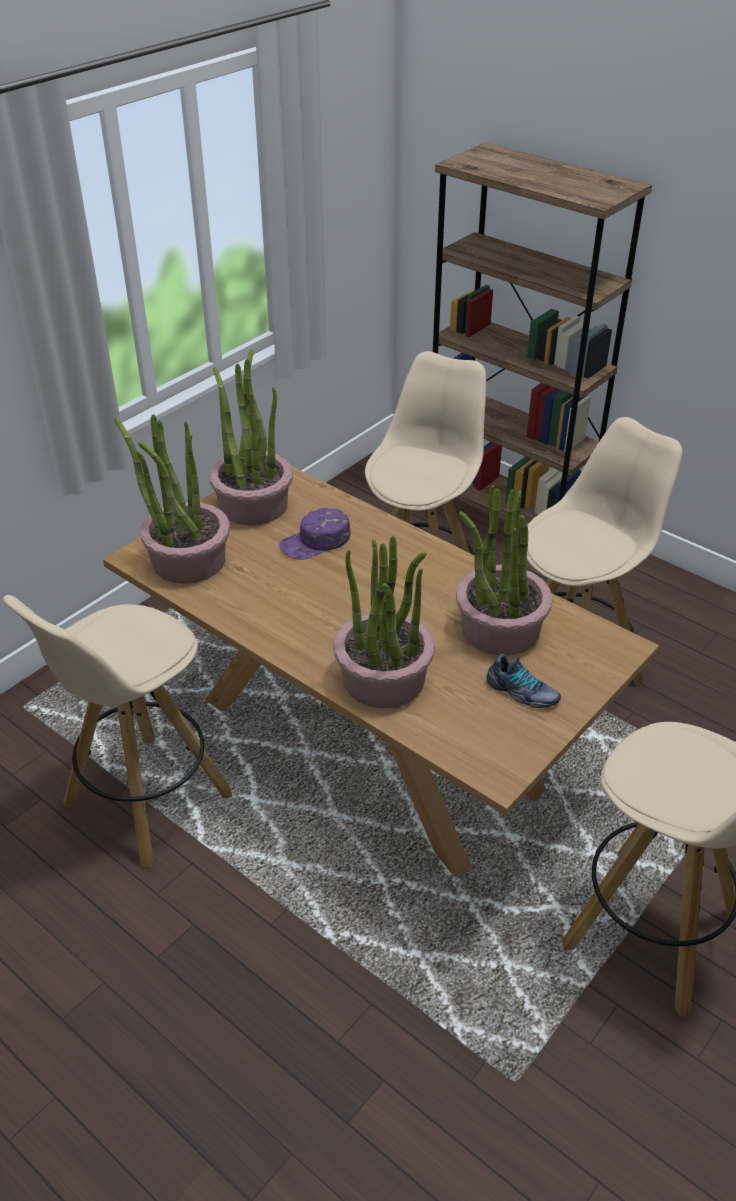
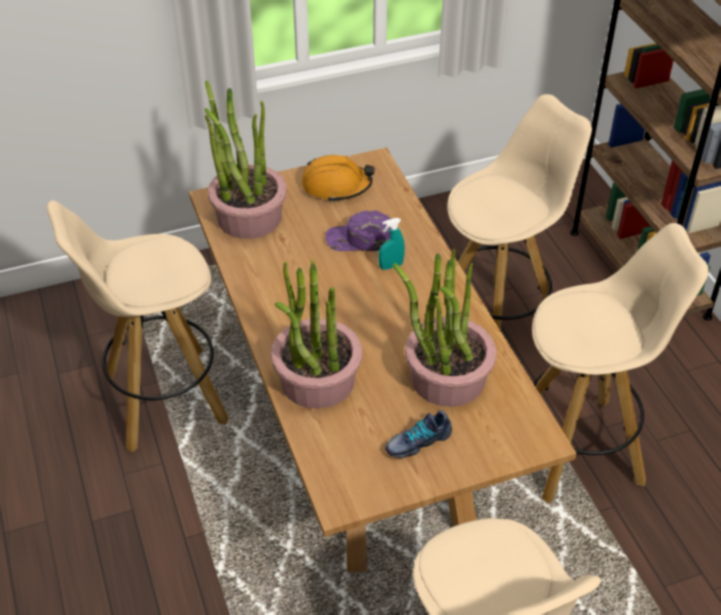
camera: 30 degrees right, 5 degrees up
potted plant [209,349,293,525] -> orange hard hat [302,155,375,202]
shoe [486,654,561,708] -> shoe turned 90 degrees clockwise [386,410,452,458]
none -> turquoise spray bottle [379,218,405,270]

